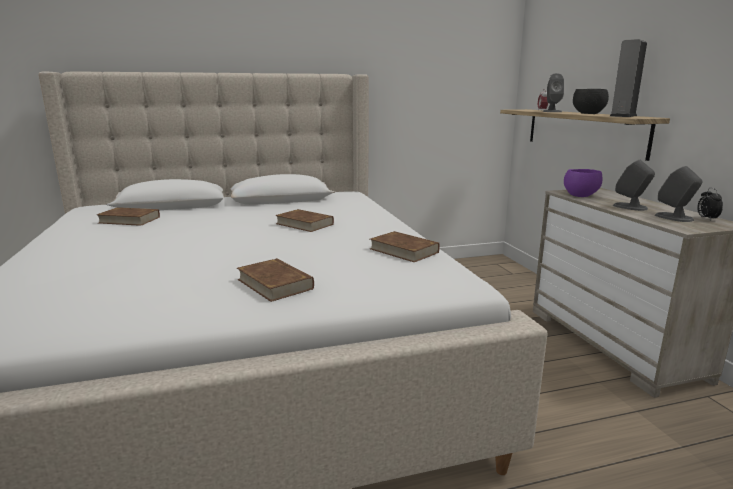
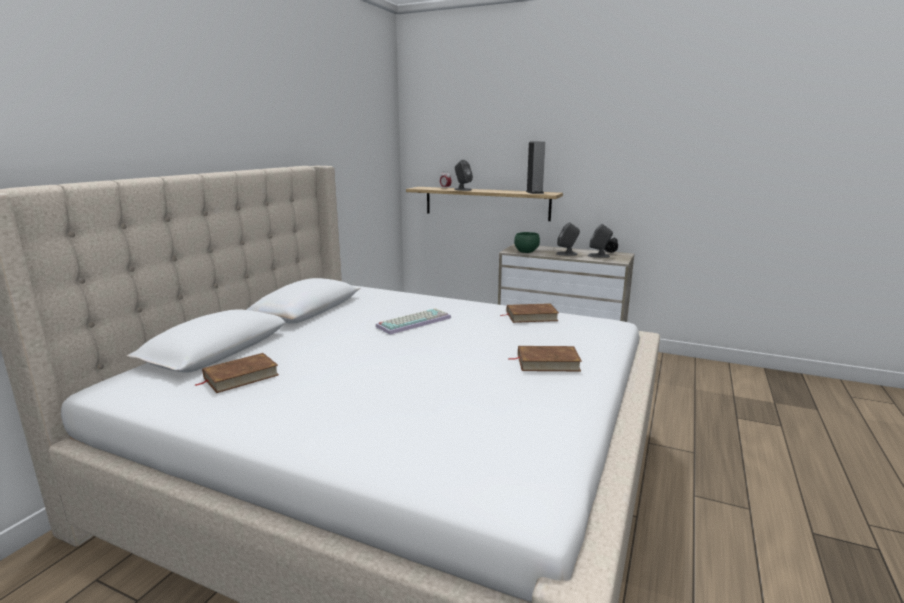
camera: 50 degrees left, 0 degrees up
brown book [275,209,334,232] -> keyboard [376,308,451,334]
purple bowl [564,169,602,197] -> green bowl [514,232,540,253]
black bowl [573,89,609,114] -> none

